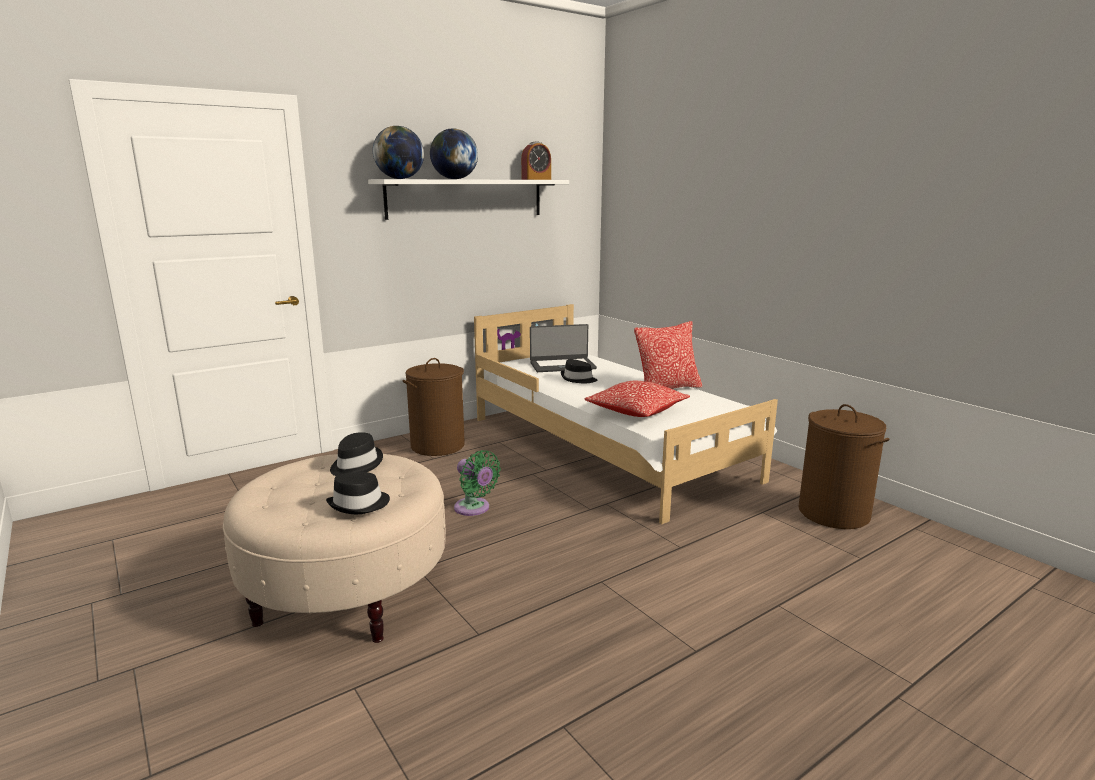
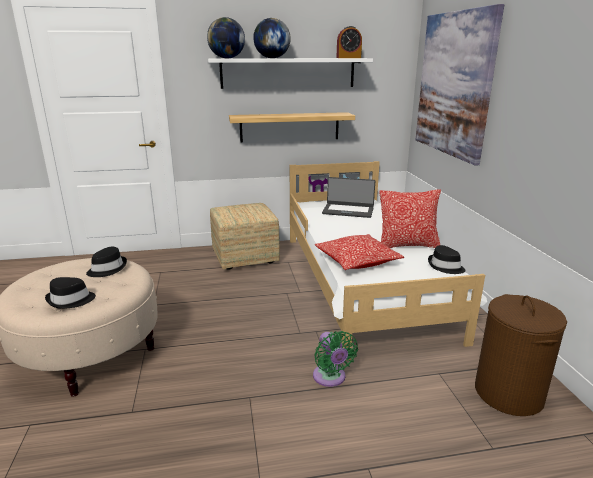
camera: 25 degrees right, 5 degrees up
brown laundry basket [402,358,465,456] -> ottoman [210,203,280,270]
green fan [454,450,501,516] -> green fan moved to [313,331,358,387]
black hat [561,359,597,384] -> black hat moved to [428,245,465,274]
none -> shelf [229,112,355,142]
none -> picture [416,4,504,165]

